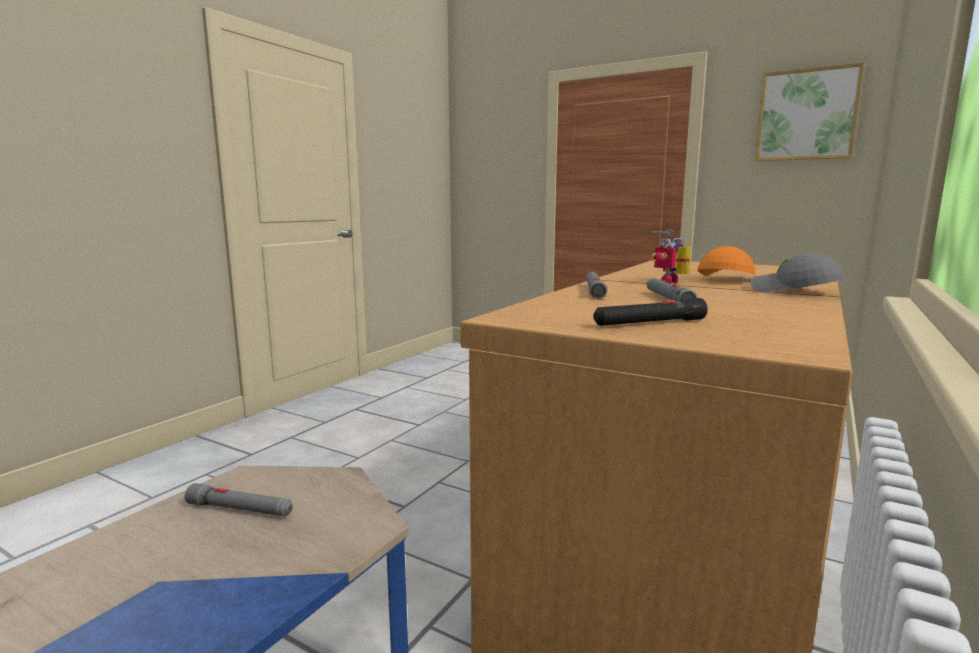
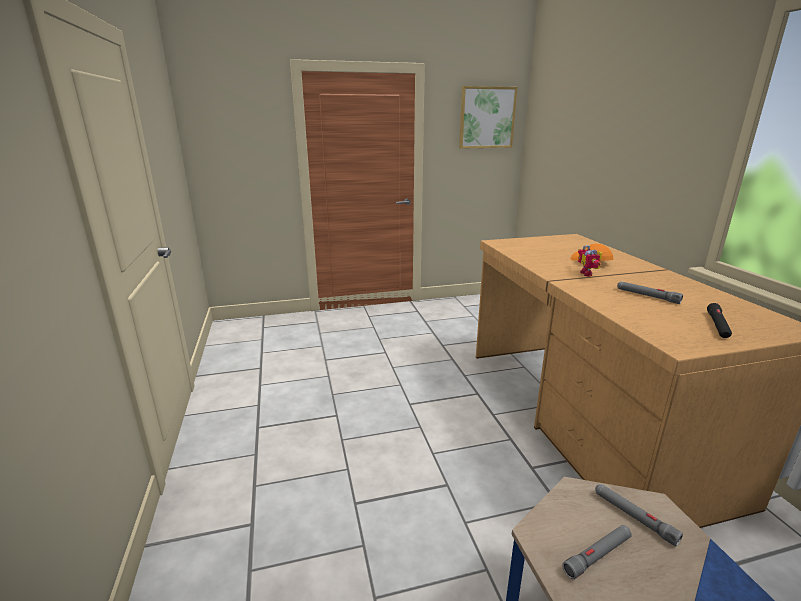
camera: 45 degrees left, 10 degrees up
grey flashlight [586,272,607,299] -> grey flashlight moved to [595,484,683,547]
grey cap [749,253,846,293] -> none

